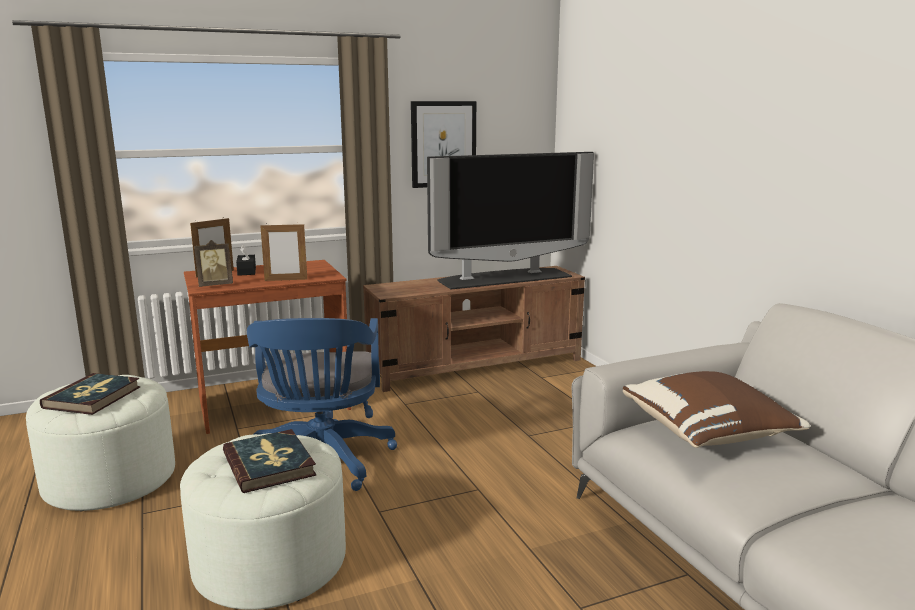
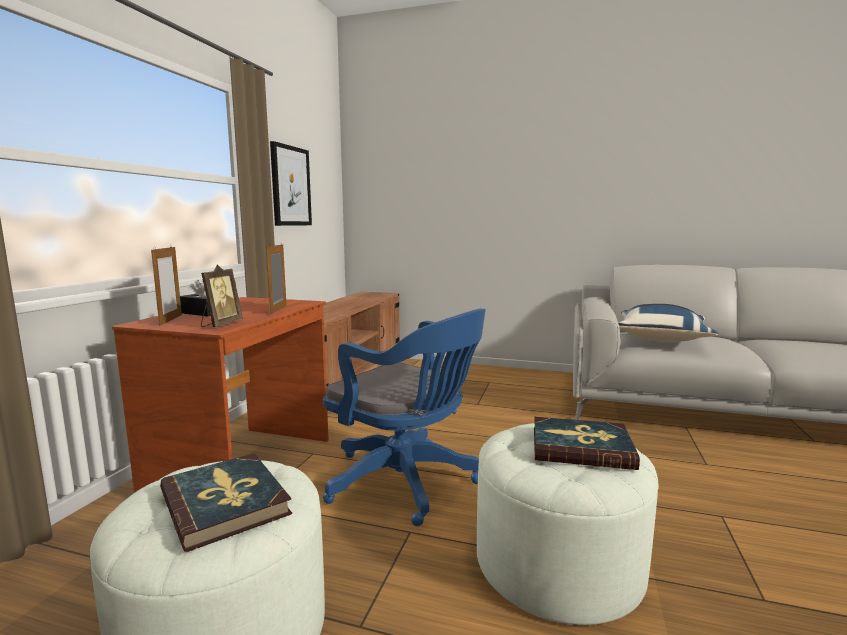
camera: 50 degrees left, 5 degrees down
picture frame [260,223,307,281] -> picture frame turned 150 degrees clockwise [266,243,287,315]
television [427,152,594,289] -> none
brown pillow [623,371,811,448] -> blue pillow [618,304,718,342]

